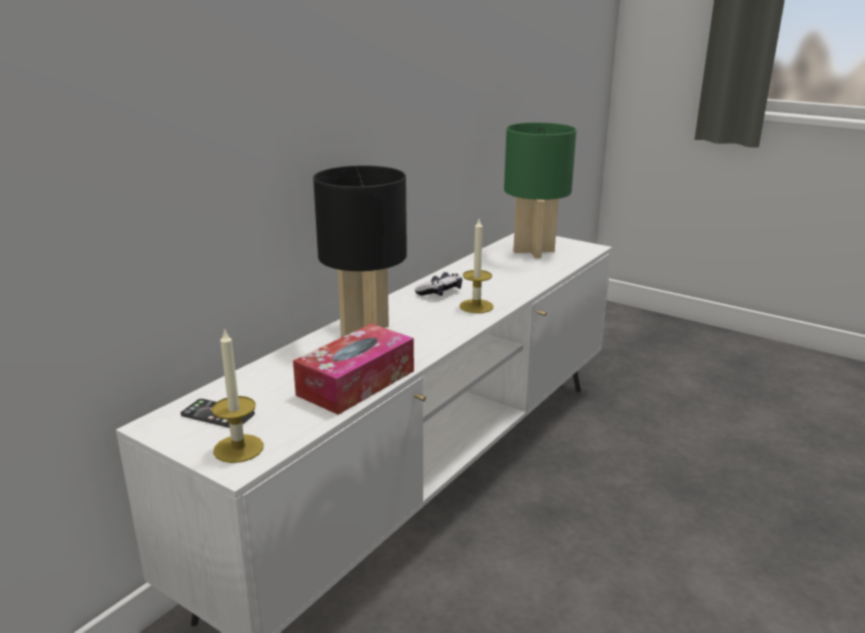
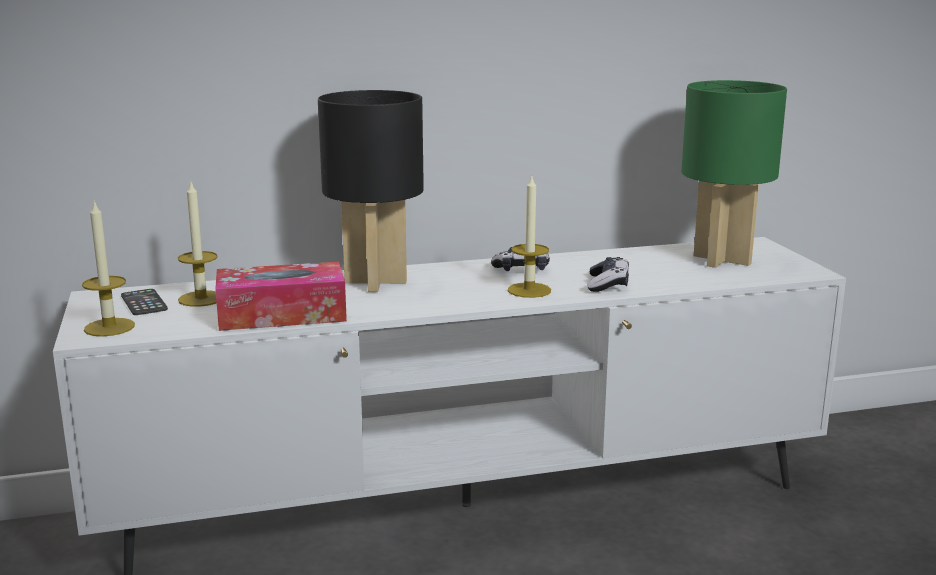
camera: 40 degrees right, 5 degrees down
none -> candle [178,182,218,307]
none -> game controller [588,257,629,292]

